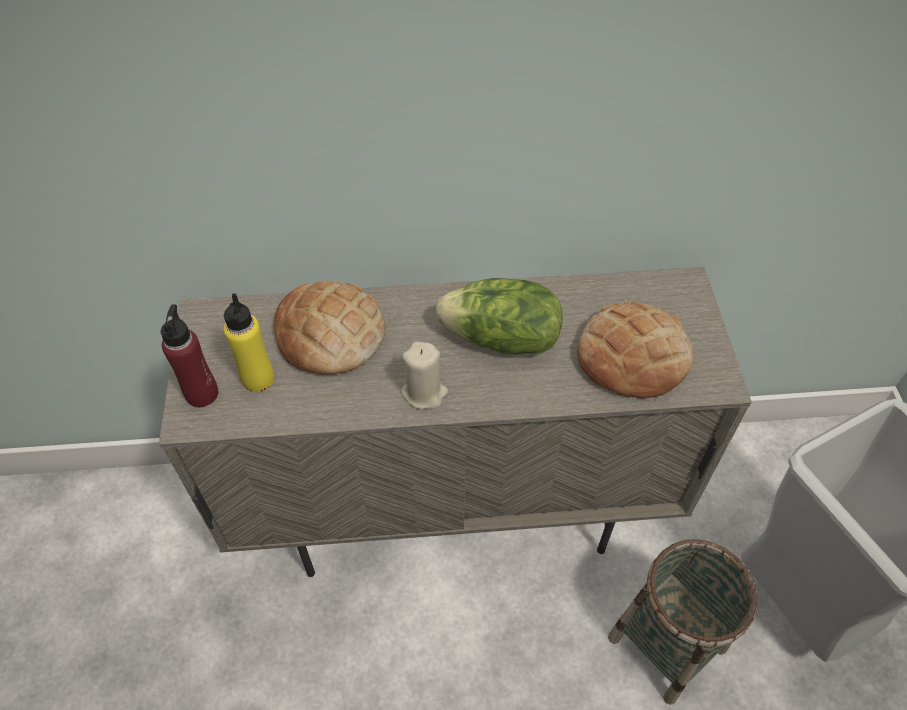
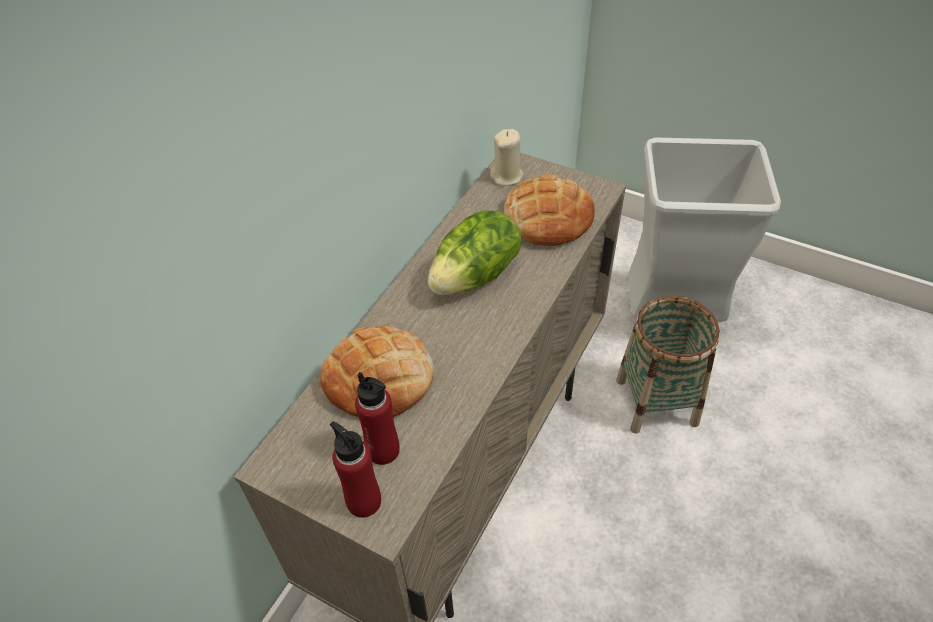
camera: 55 degrees left, 5 degrees down
yellow bottle [224,293,274,392] -> red bottle [355,372,400,465]
beige candle [401,342,448,409] -> beige candle moved to [490,129,524,186]

